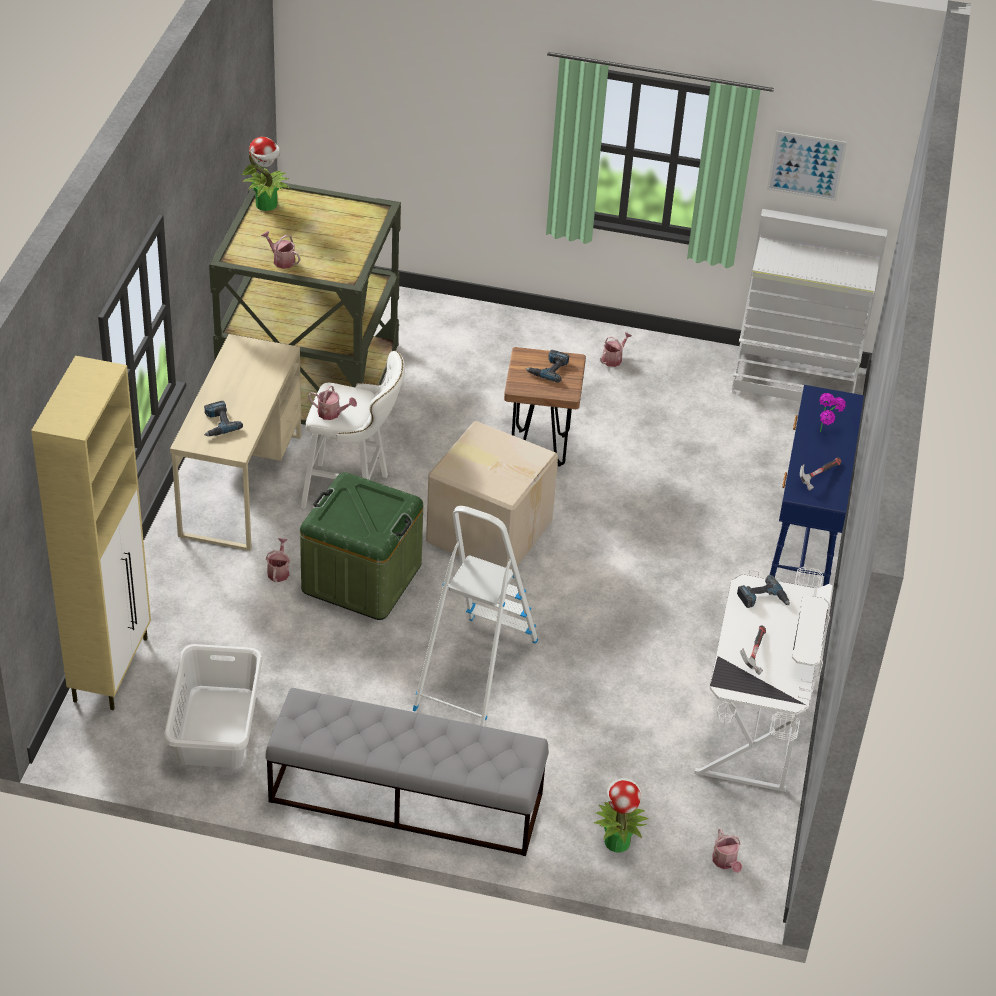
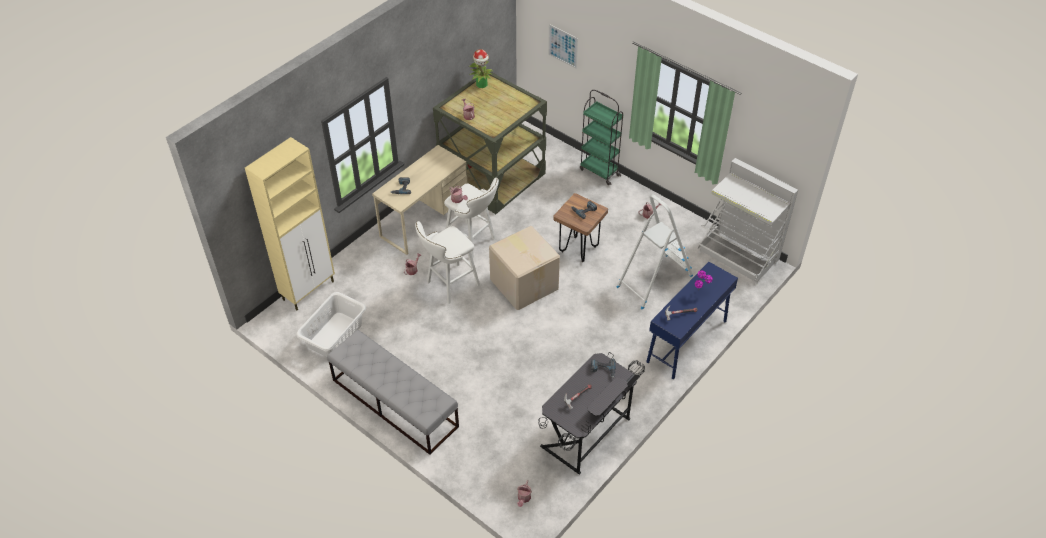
camera: 30 degrees right, 5 degrees up
green storage box [300,472,423,620] -> white stool [415,221,480,304]
white step ladder [413,506,538,727] -> white step ladder moved to [617,194,693,309]
potted plant [594,778,648,853] -> none
white desk [695,567,832,792] -> black desk [538,352,645,475]
picture [767,131,847,201] -> picture moved to [548,24,578,69]
none -> green cart [580,90,623,185]

